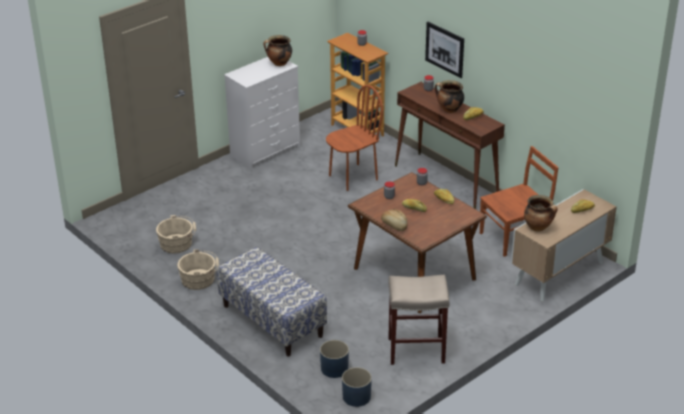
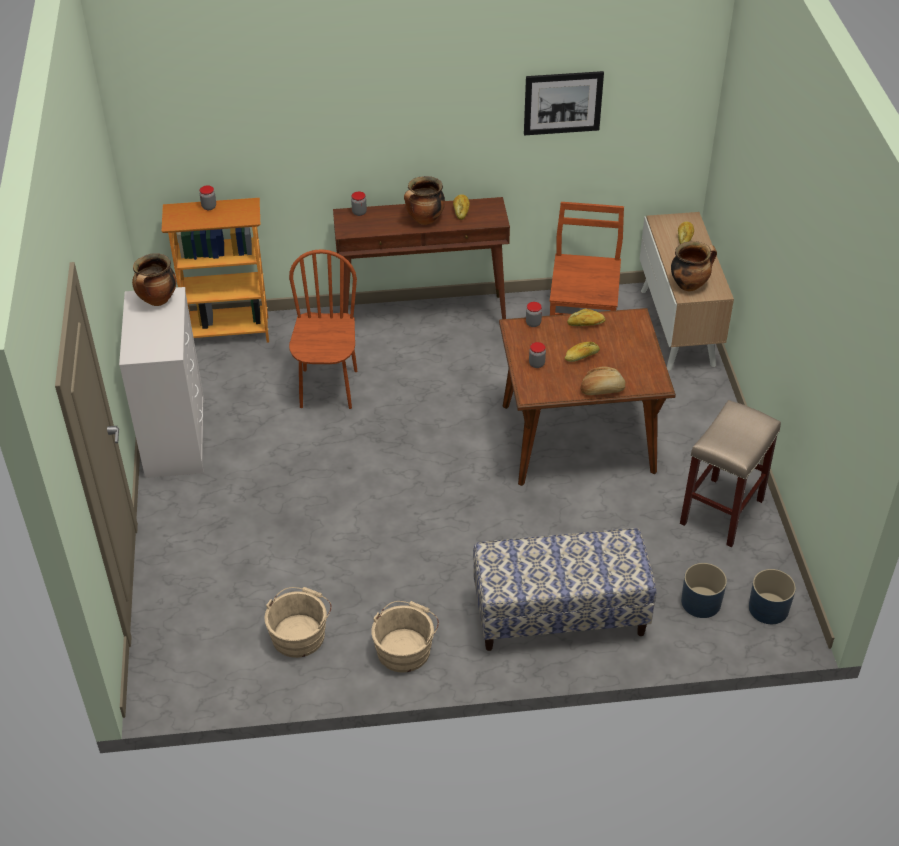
camera: 55 degrees left, 10 degrees up
picture [425,22,464,78] -> picture moved to [524,71,604,136]

